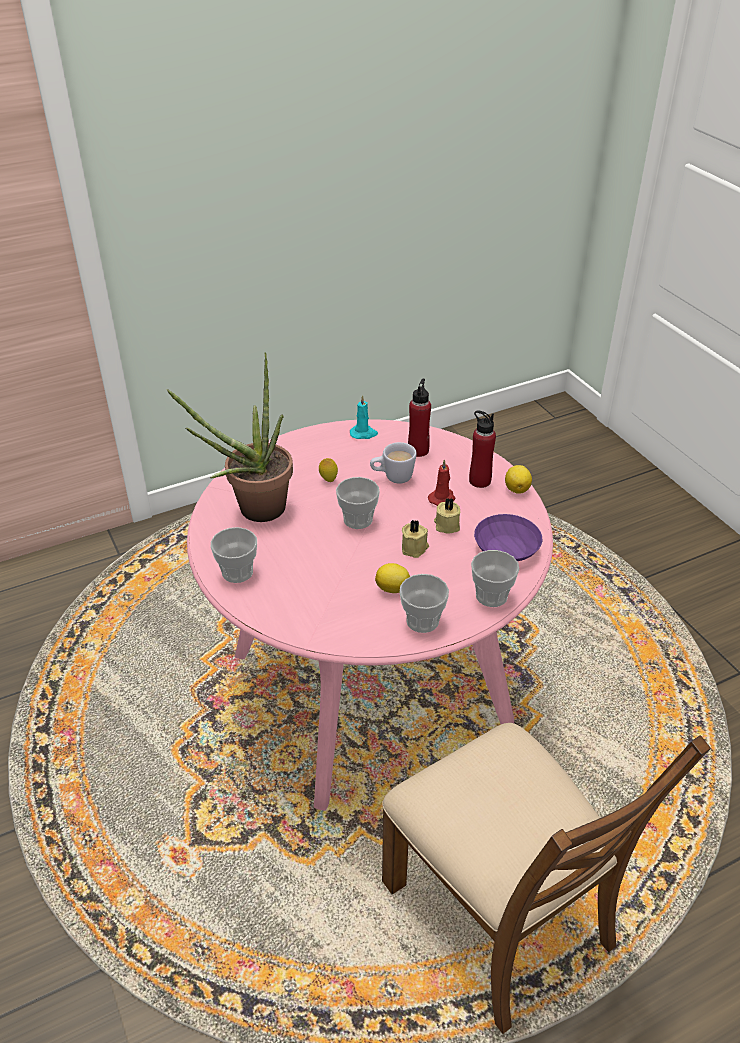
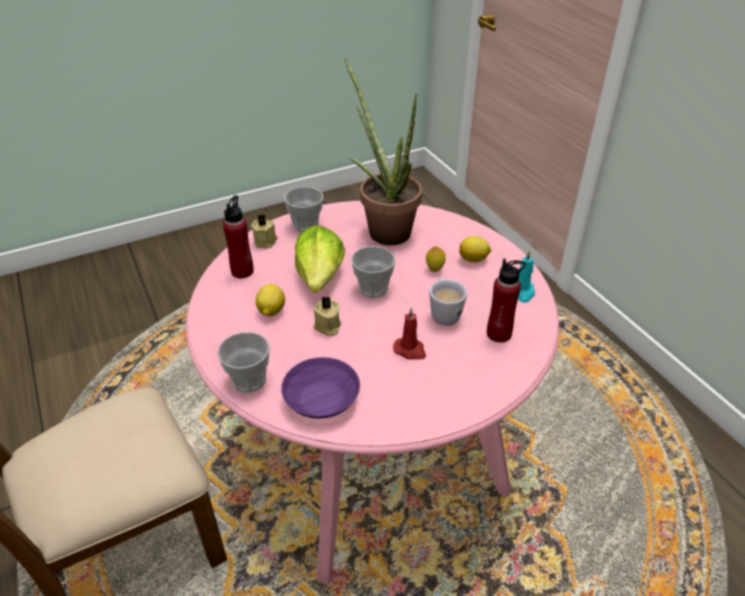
camera: 90 degrees right, 0 degrees up
cup [400,574,449,633] -> none
beige candle [434,498,460,534] -> beige candle moved to [251,214,278,248]
red bottle [469,410,496,488] -> red bottle moved to [223,195,254,278]
lemon [505,465,532,494] -> lemon moved to [459,236,491,262]
none -> lettuce [295,225,345,292]

